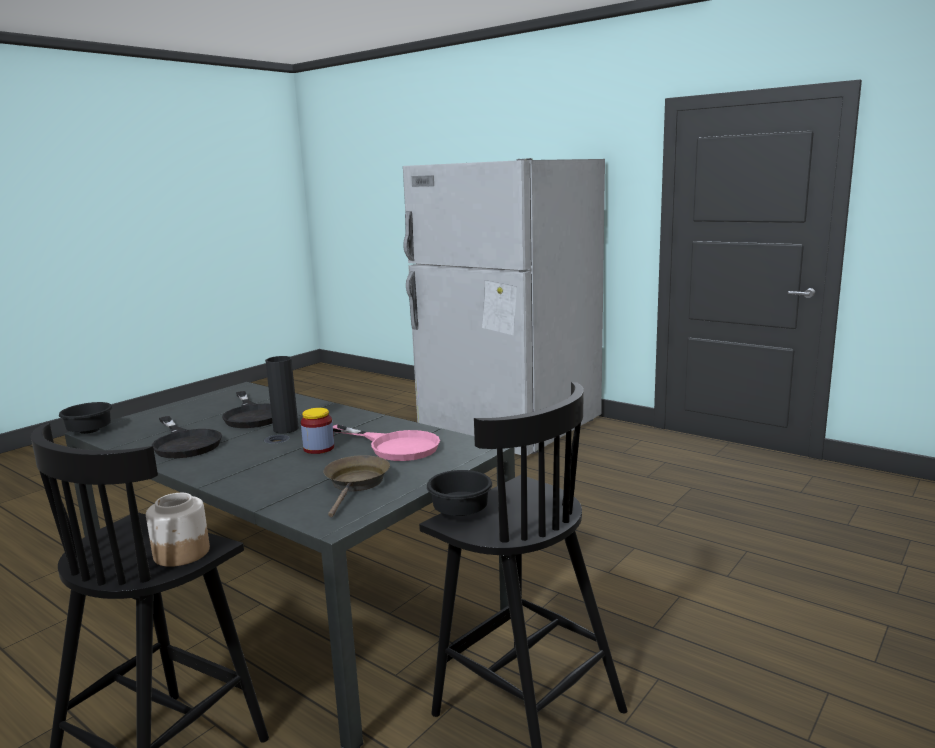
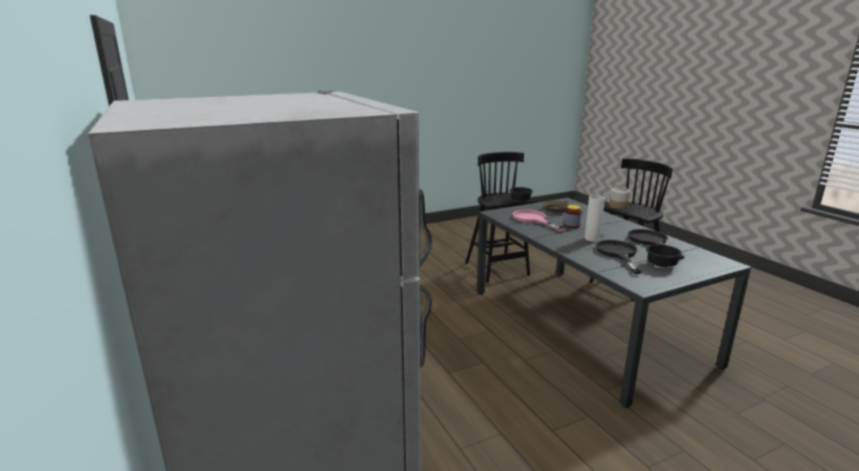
camera: 155 degrees left, 5 degrees up
black bowl [59,402,113,434] -> black bowl moved to [646,244,682,267]
black vase [265,356,299,433] -> white vase [584,195,605,242]

